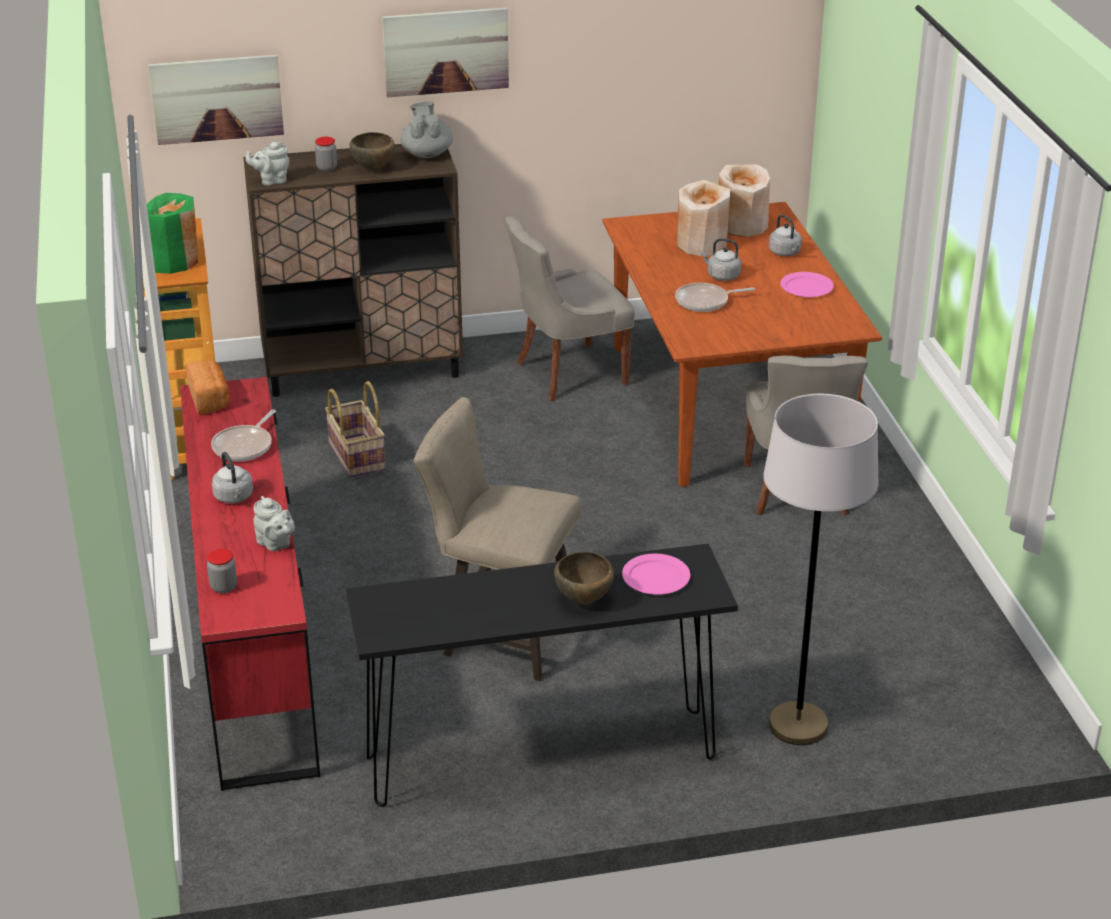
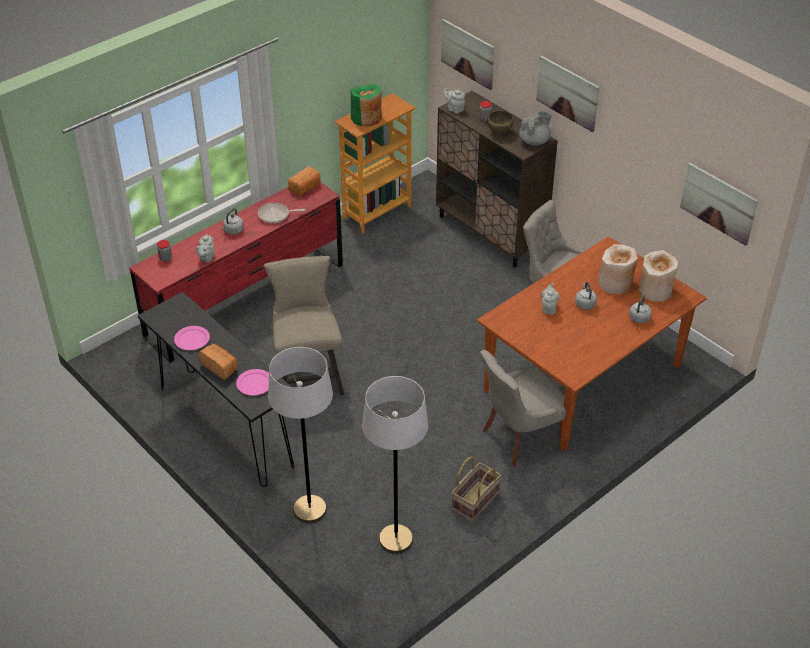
camera: 60 degrees right, 10 degrees up
basket [325,381,386,478] -> basket moved to [451,456,501,522]
brown bowl [554,552,614,605] -> bread [199,344,237,380]
frying pan [675,283,755,312] -> grey teapot [541,283,559,315]
pink plate [780,272,834,297] -> pink plate moved to [174,326,210,350]
none -> grey floor lamp [362,376,428,554]
none -> picture [680,163,758,246]

